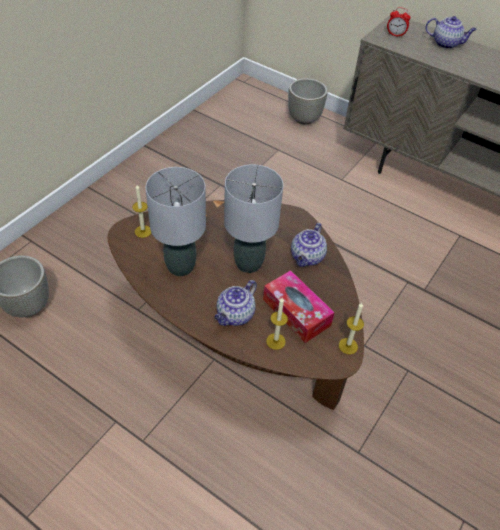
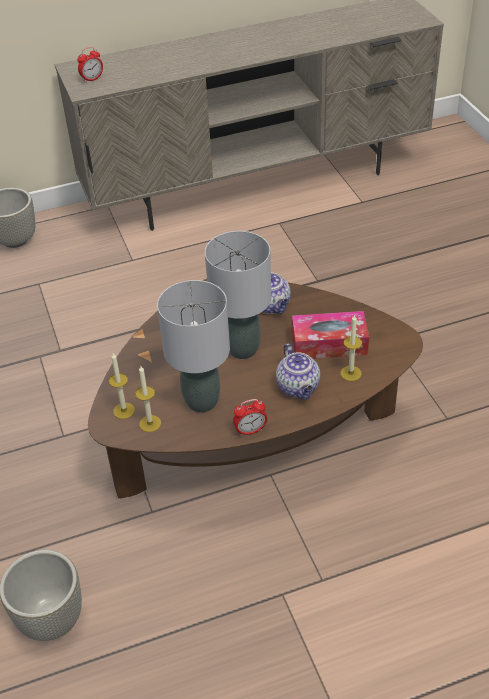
camera: 50 degrees left, 5 degrees down
candle [339,303,364,354] -> candle moved to [136,366,161,432]
teapot [426,16,477,49] -> none
none -> alarm clock [233,399,267,436]

